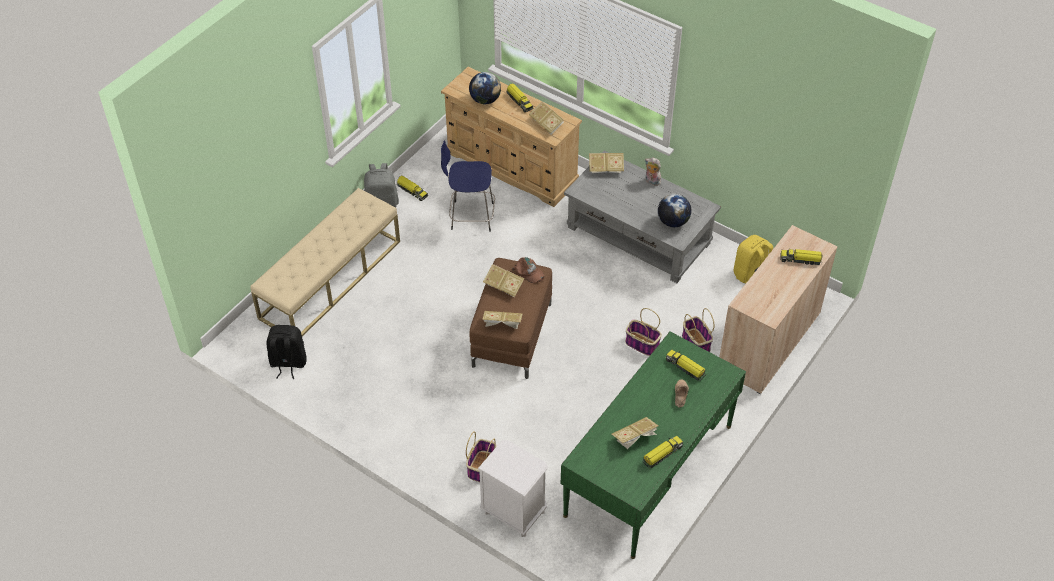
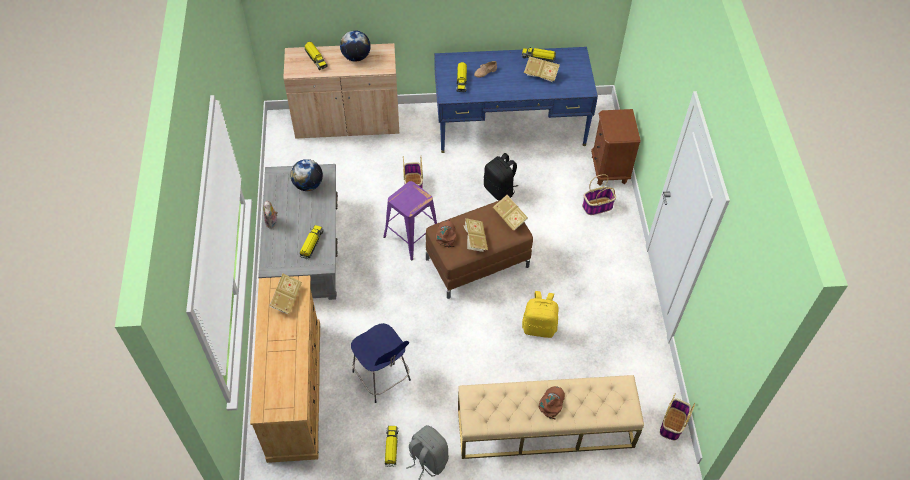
camera: 130 degrees left, 5 degrees up
black backpack [266,325,307,379] -> black backpack moved to [484,153,518,201]
globe [469,72,501,104] -> globe moved to [340,30,371,62]
white nightstand [478,440,548,537] -> brown nightstand [591,109,641,185]
toy truck [506,83,533,113] -> toy truck moved to [300,225,323,259]
green desk [561,332,746,559] -> blue desk [434,47,598,153]
book [589,153,624,173] -> none
basket [682,308,714,352] -> basket moved to [660,394,695,440]
yellow backpack [734,235,773,283] -> yellow backpack moved to [522,291,559,338]
none -> purple stool [383,181,437,260]
none -> brown cap [539,386,565,420]

